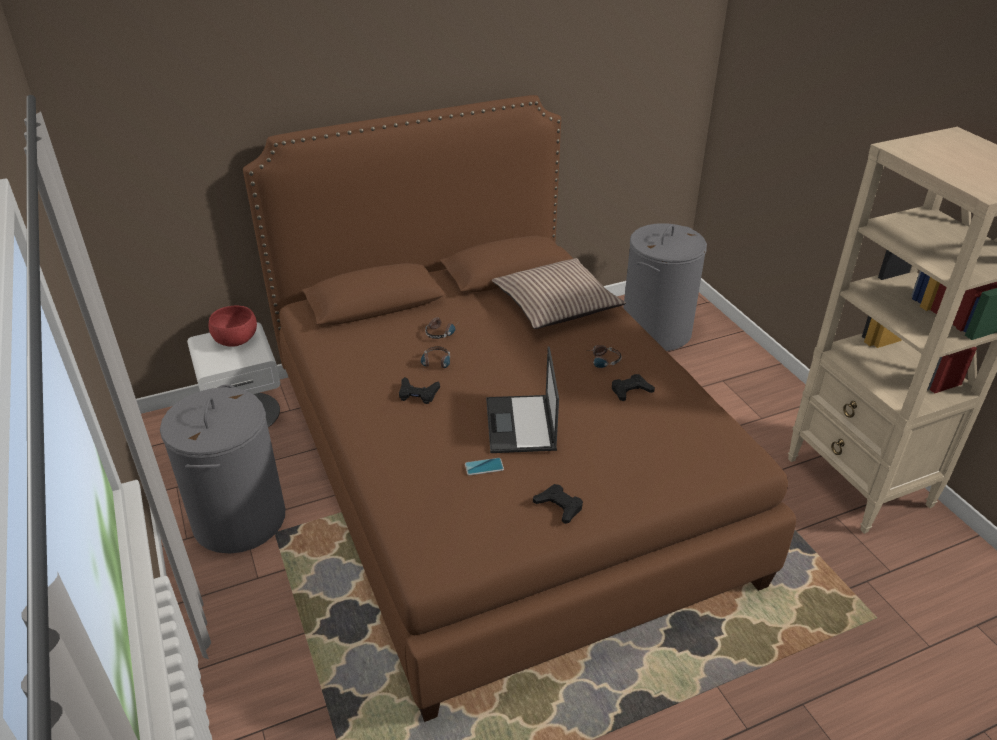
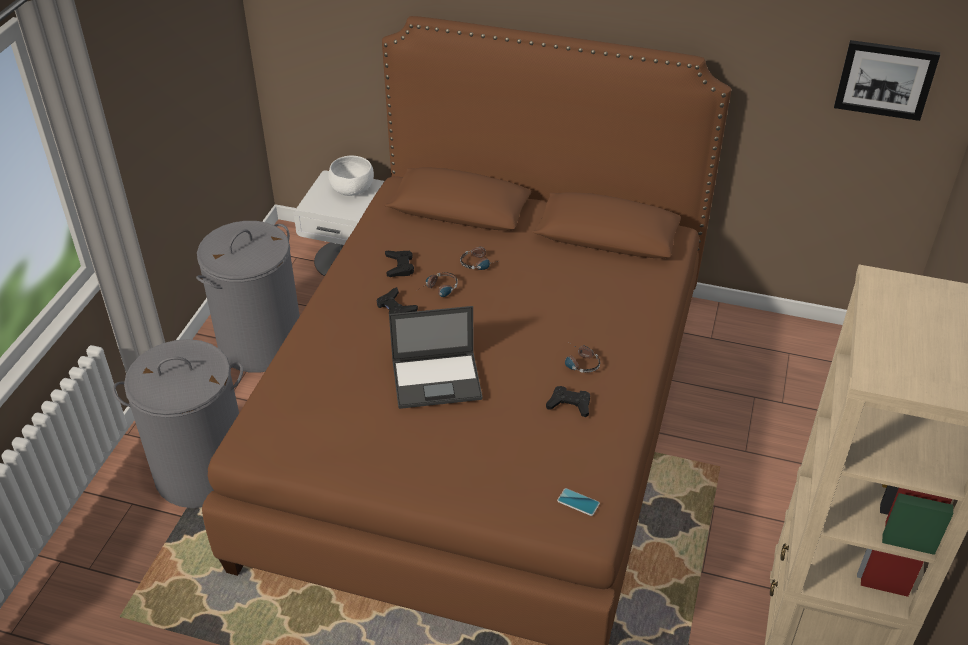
camera: 40 degrees right, 5 degrees up
red bowl [209,306,257,347] -> white bowl [328,156,374,196]
phone [465,458,504,475] -> phone moved to [557,488,600,516]
laptop [486,346,559,453] -> laptop turned 135 degrees counterclockwise [389,306,483,409]
pillow [492,258,626,329] -> none
black game controller [533,484,583,524] -> black game controller moved to [385,251,414,277]
grey laundry basket [623,223,707,351] -> grey laundry basket moved to [113,339,243,508]
none -> picture [834,40,940,121]

